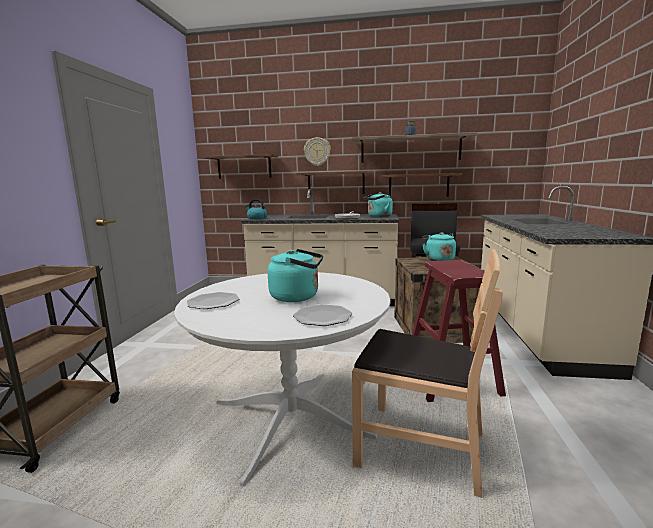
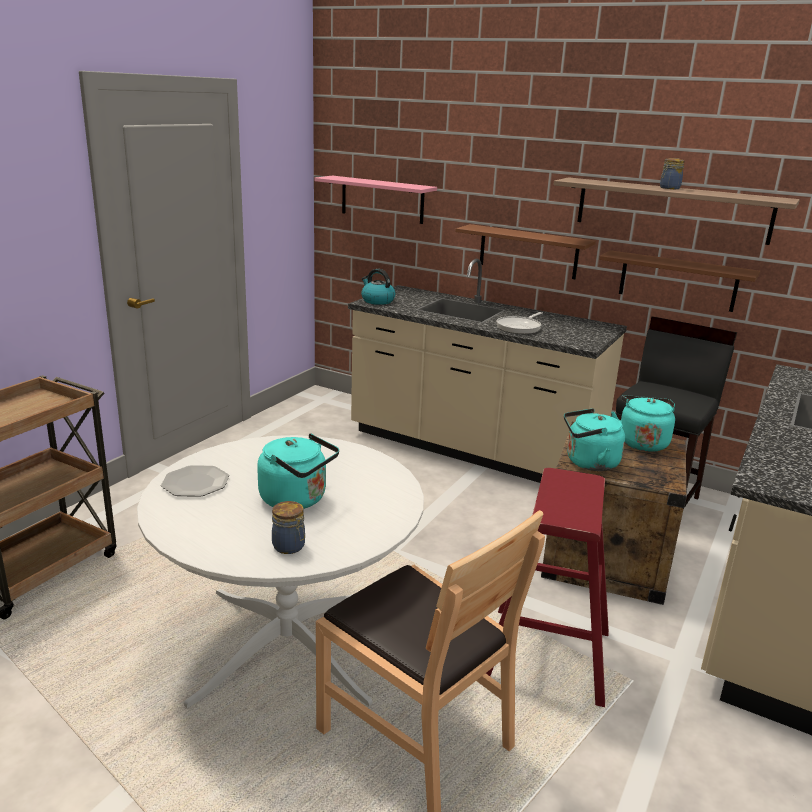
camera: 20 degrees right, 10 degrees up
brown shelf [202,154,278,179] -> pink shelf [314,176,437,224]
plate [293,304,352,326] -> jar [272,501,305,554]
wall clock [304,137,331,166] -> none
turquoise kettle [363,192,393,217] -> turquoise kettle moved to [564,408,625,471]

